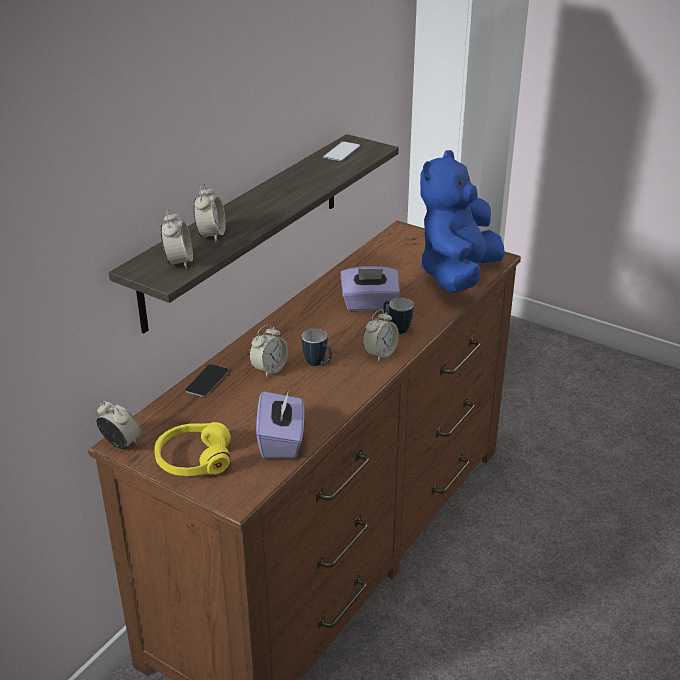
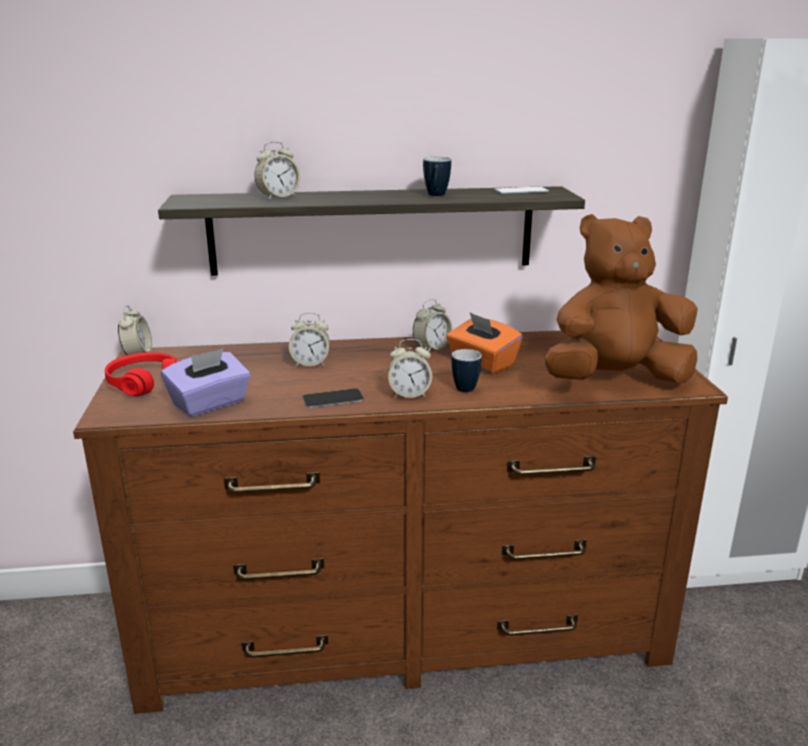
camera: 50 degrees right, 10 degrees down
yellow headphones [154,422,231,476] -> red headphones [105,352,180,396]
alarm clock [161,209,193,269] -> alarm clock moved to [413,299,452,352]
phone [185,364,229,397] -> phone moved to [303,388,364,408]
mug [302,328,332,366] -> mug moved to [423,157,451,196]
purple tissue box [340,266,400,311] -> orange tissue box [446,312,523,374]
blue plush toy [420,150,505,293] -> brown plush toy [545,214,698,383]

